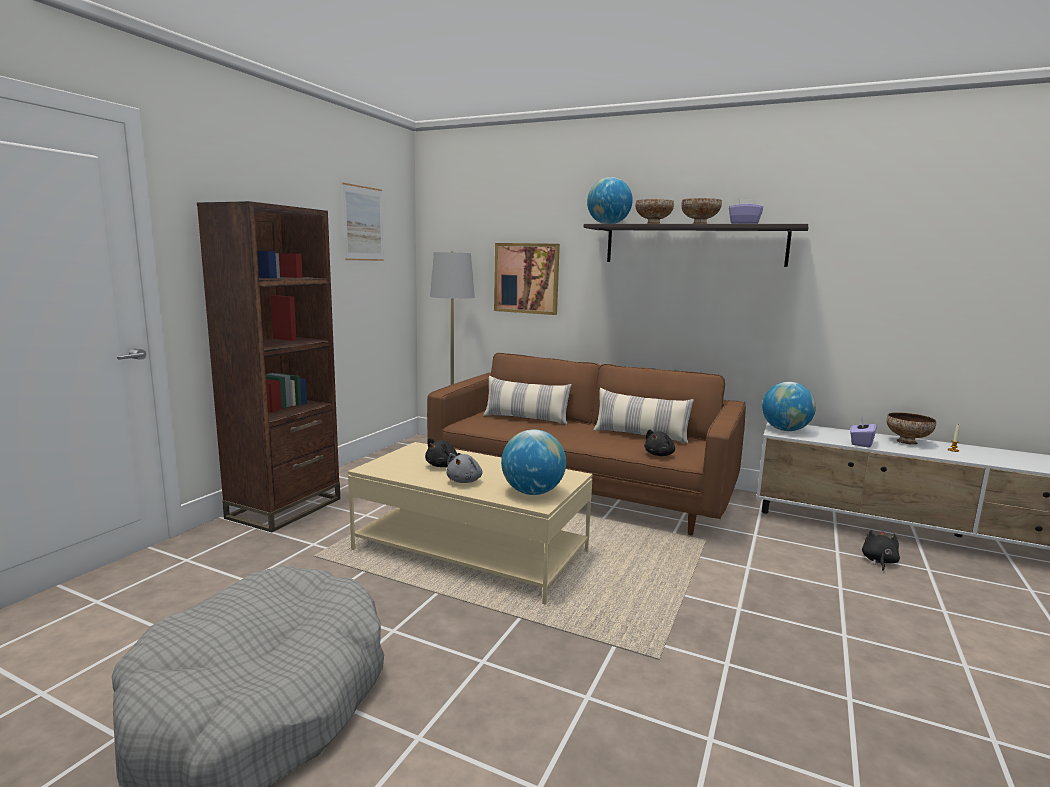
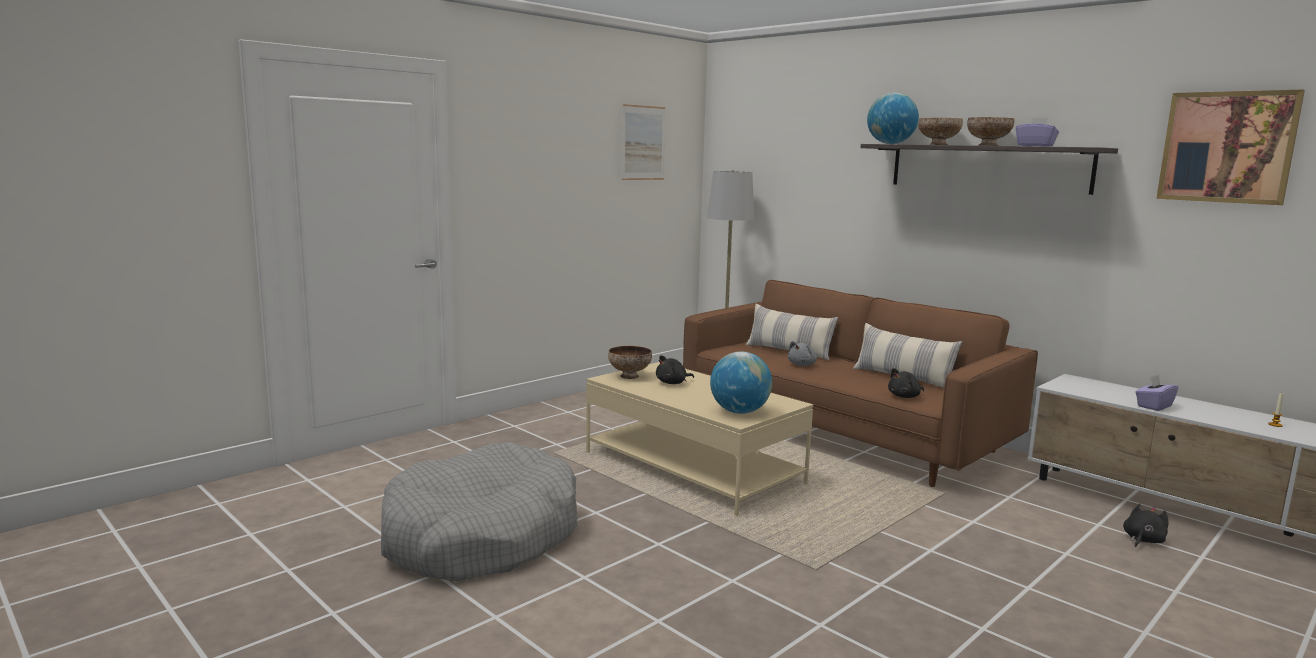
camera: 20 degrees right, 0 degrees up
brown bookcase [197,201,340,532] -> none
grey plush toy [446,453,482,483] -> grey plush toy moved to [788,341,817,366]
picture [494,243,560,315] -> picture moved to [1156,90,1305,205]
globe [762,382,816,431] -> none
bowl [886,412,936,445] -> bowl moved to [608,346,652,379]

